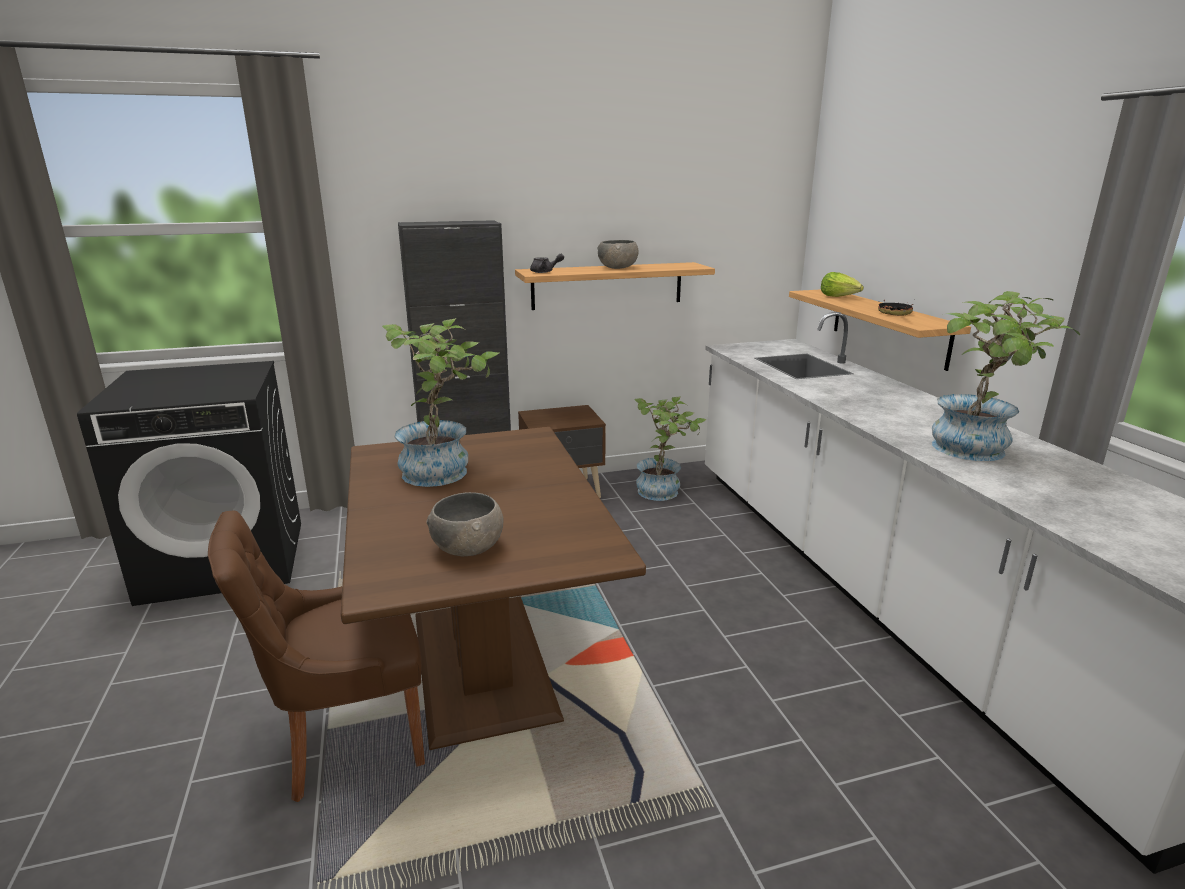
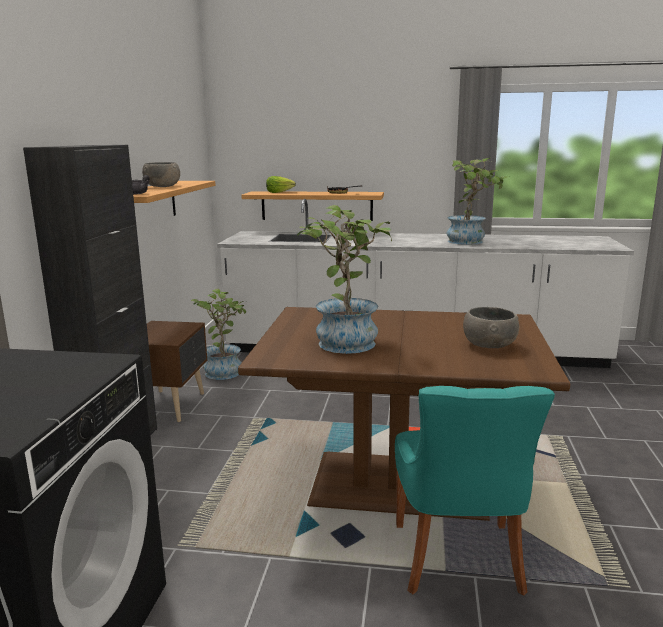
camera: 65 degrees left, 5 degrees down
brown chair [208,510,425,802] -> turquoise chair [395,386,555,596]

